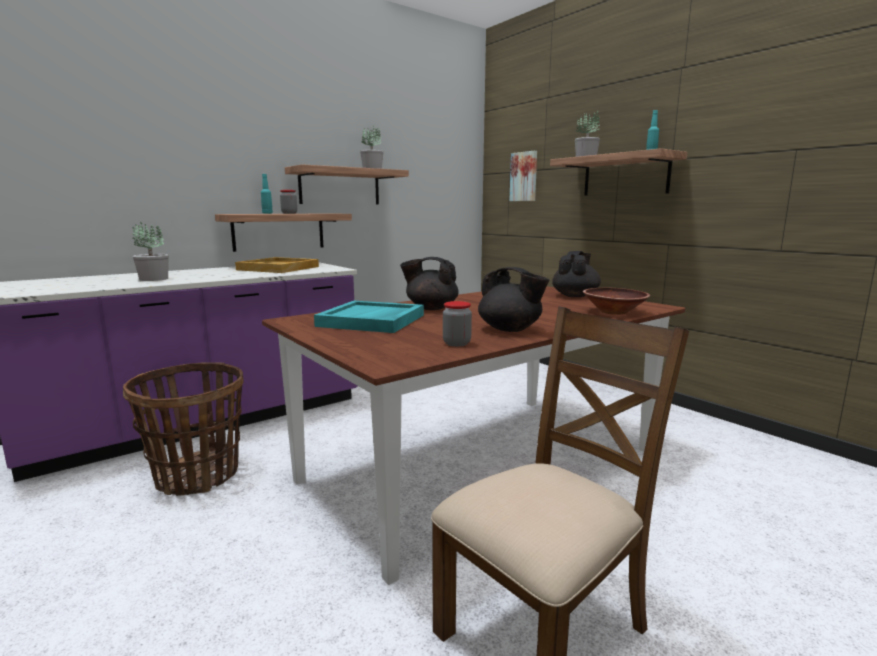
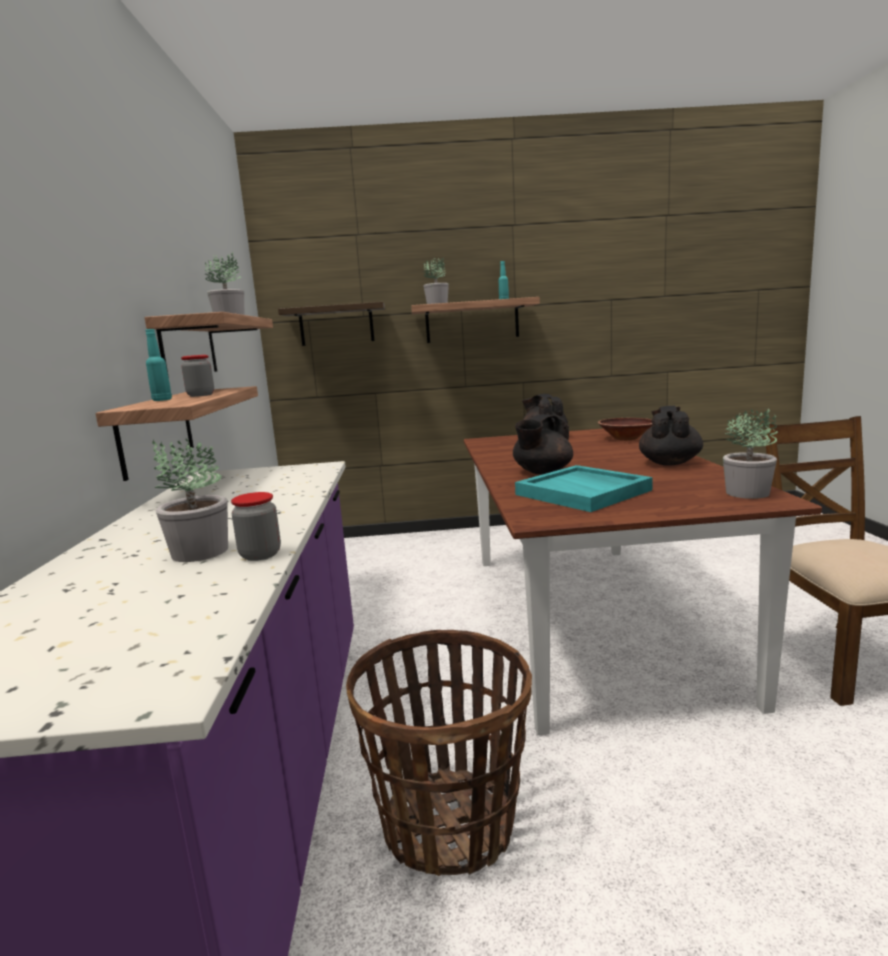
camera: 55 degrees left, 0 degrees up
beige tray [235,257,319,273] -> none
jar [443,301,472,346] -> jar moved to [231,492,281,561]
black teapot [478,267,550,332] -> black teapot turned 60 degrees counterclockwise [639,406,703,466]
picture [509,151,537,201] -> shelf [278,302,385,346]
none -> potted plant [723,408,778,499]

